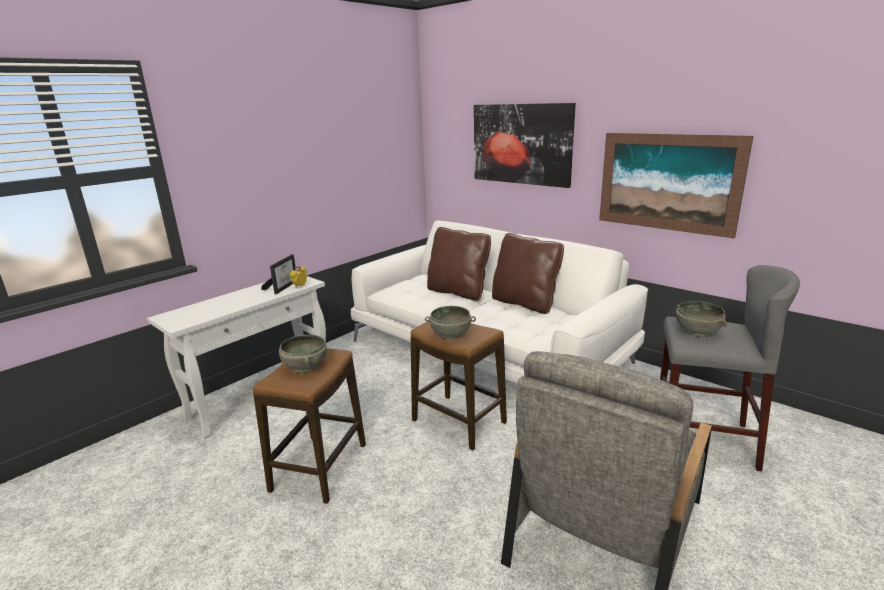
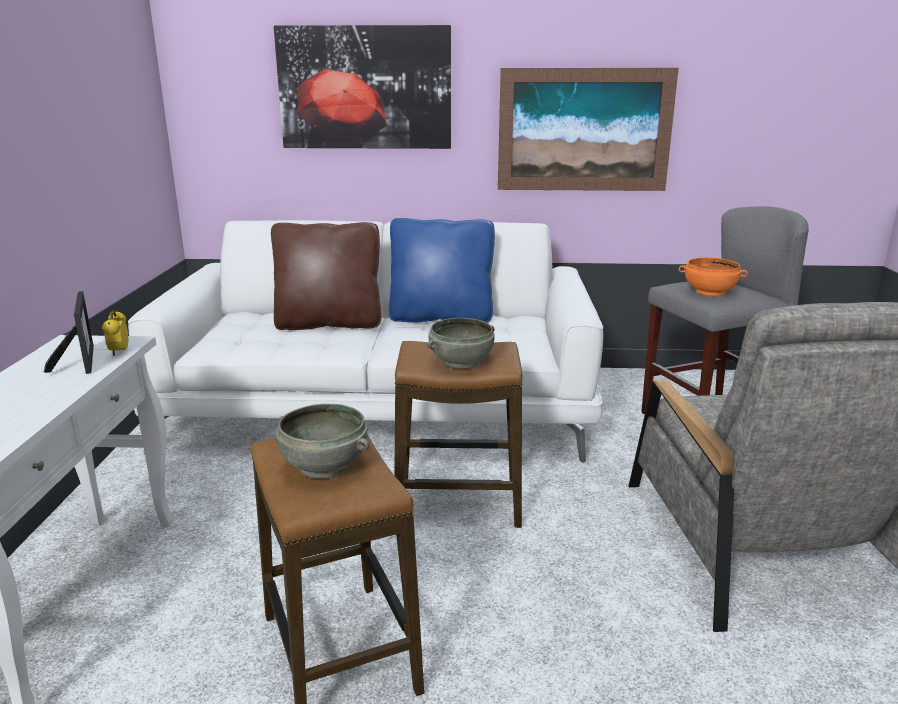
camera: 40 degrees left, 0 degrees up
brown pillow [492,233,564,314] -> blue pillow [389,218,495,323]
grey bowl [675,301,727,337] -> orange bowl [679,257,748,296]

